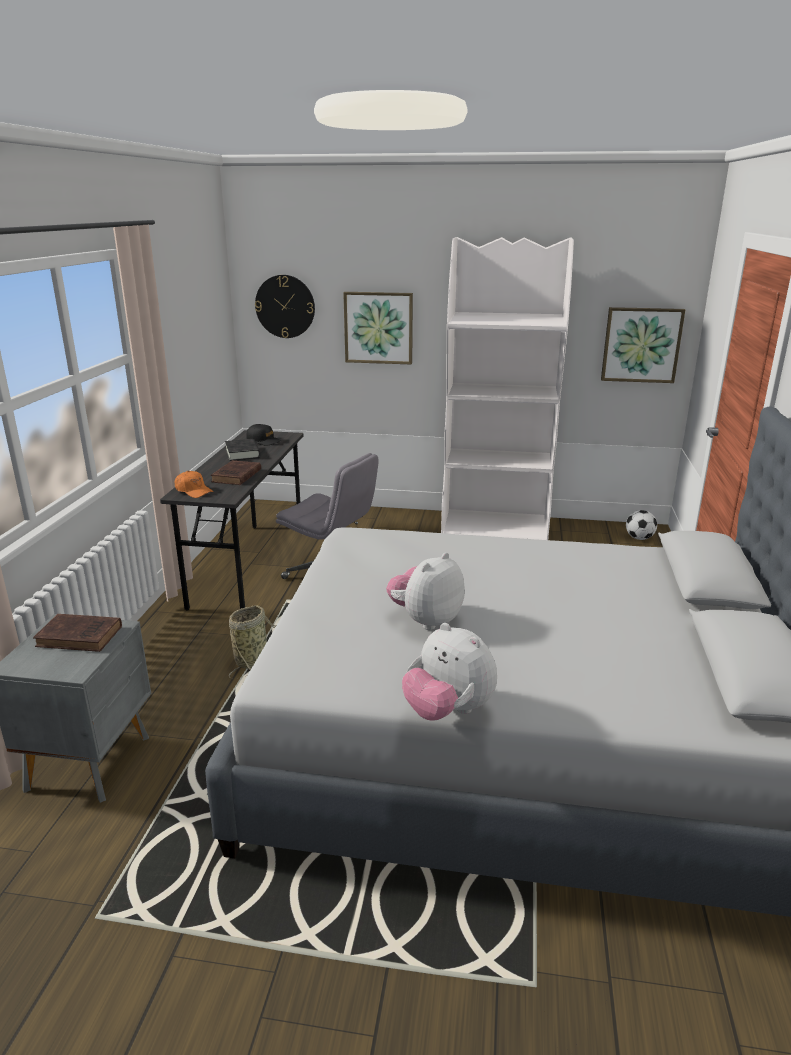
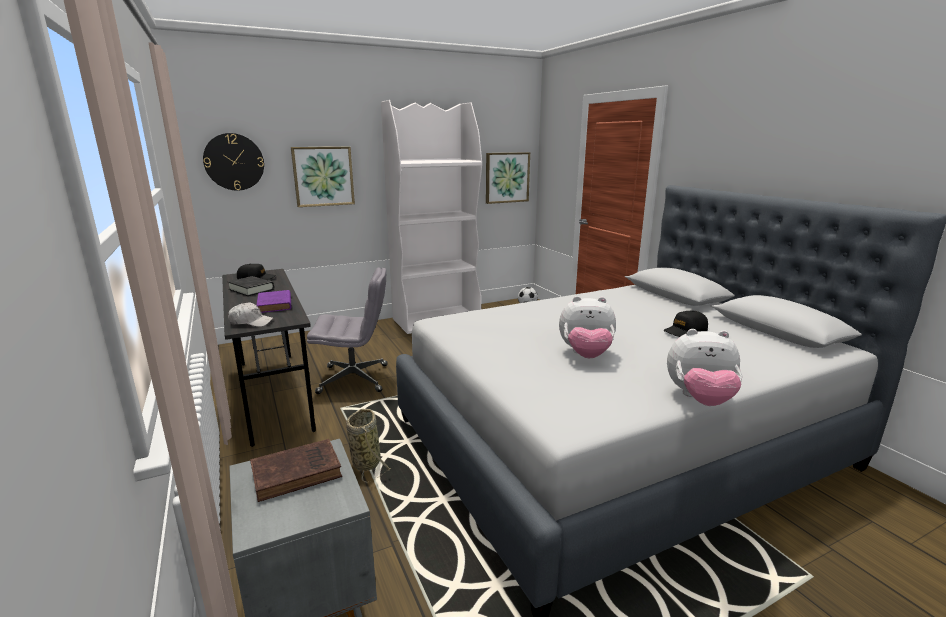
camera: 35 degrees left, 5 degrees down
orange cap [175,471,214,498] -> white cap [228,303,274,327]
brown book [211,460,261,485] -> purple book [256,290,291,313]
plush toy [386,552,465,630] -> plush toy turned 90 degrees counterclockwise [559,296,616,358]
none -> black cap [663,311,708,337]

